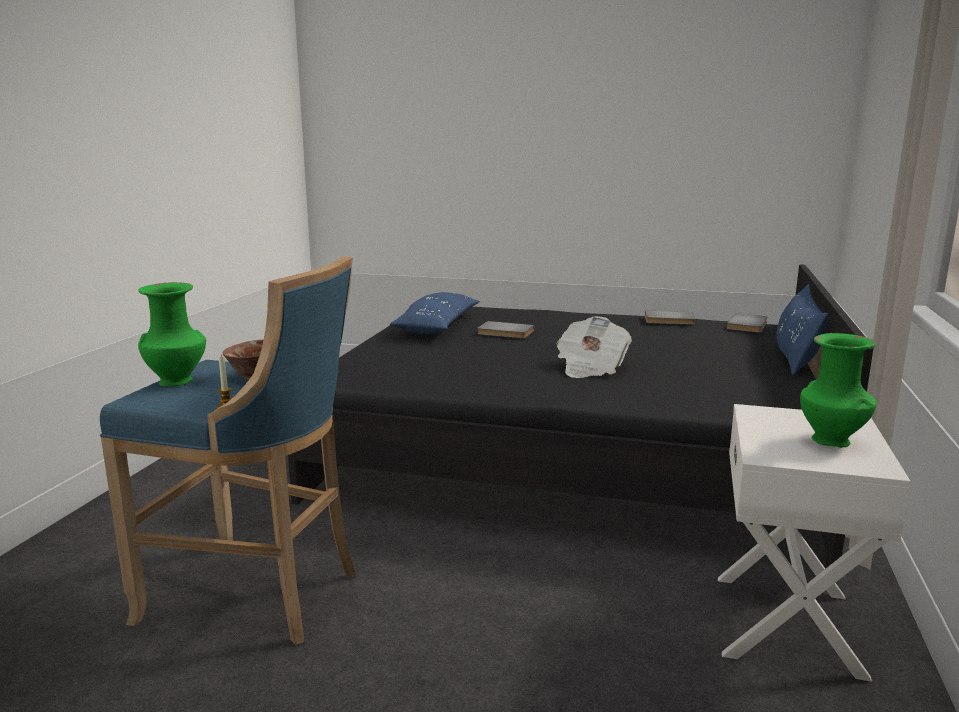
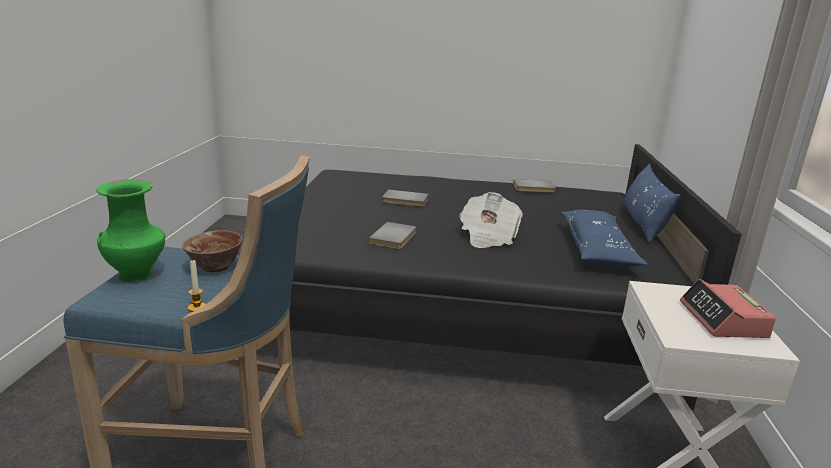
camera: 10 degrees left, 5 degrees up
blue pillow [390,292,480,334] -> blue pillow moved to [561,210,648,267]
grey book [726,313,768,333] -> grey book moved to [368,222,416,249]
green vase [800,333,877,448] -> alarm clock [680,279,776,338]

